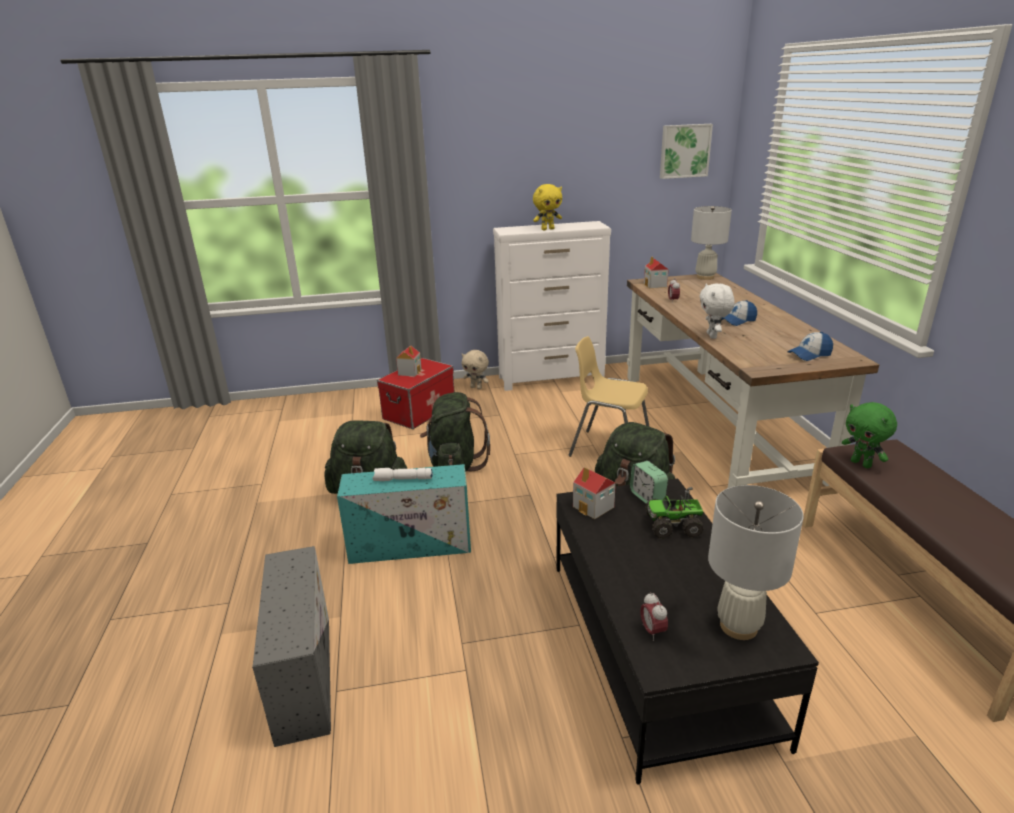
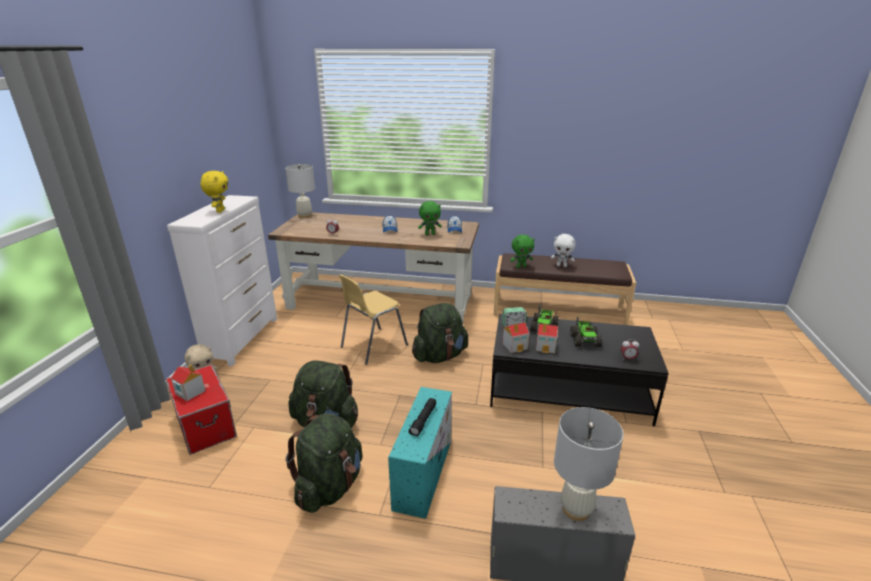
camera: 70 degrees left, 0 degrees up
white flashlight [373,468,433,481] -> black flashlight [408,398,436,436]
toy house [644,256,669,288] -> toy house moved to [536,323,558,353]
picture [660,124,713,179] -> none
white plush toy [699,283,735,339] -> white plush toy moved to [551,234,576,267]
white table lamp [708,485,804,640] -> white table lamp moved to [554,407,624,521]
none -> green plush toy [418,201,442,235]
none -> toy truck [570,316,603,347]

